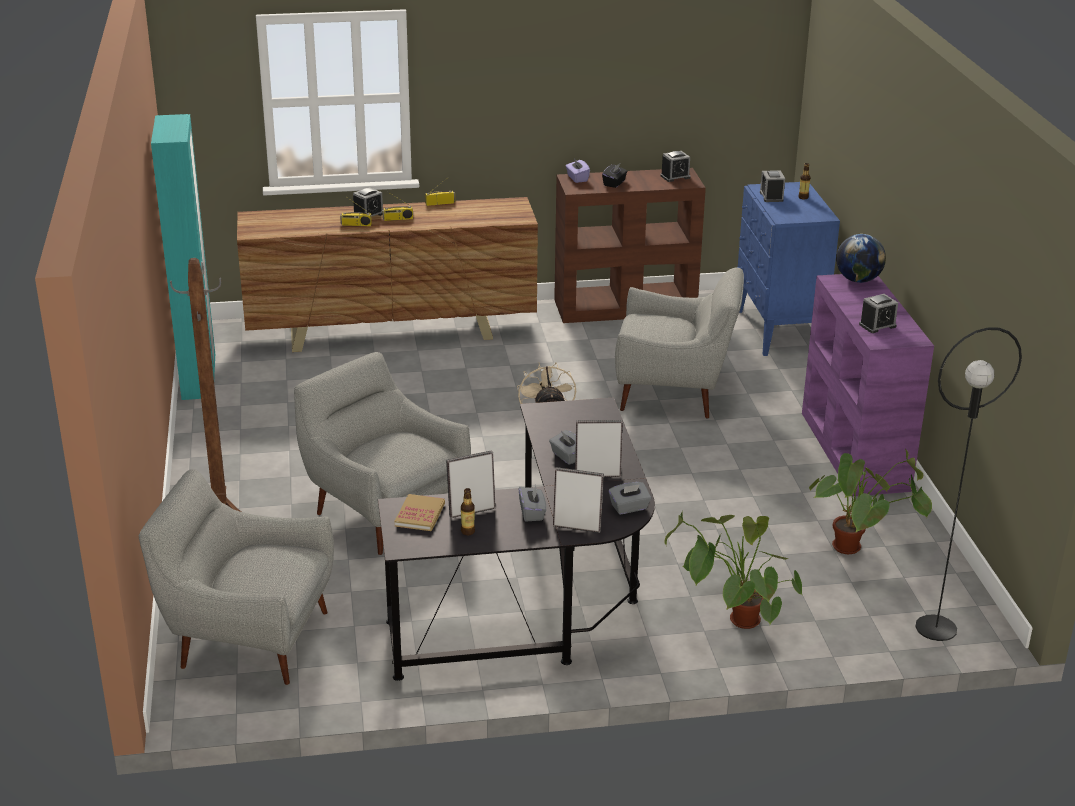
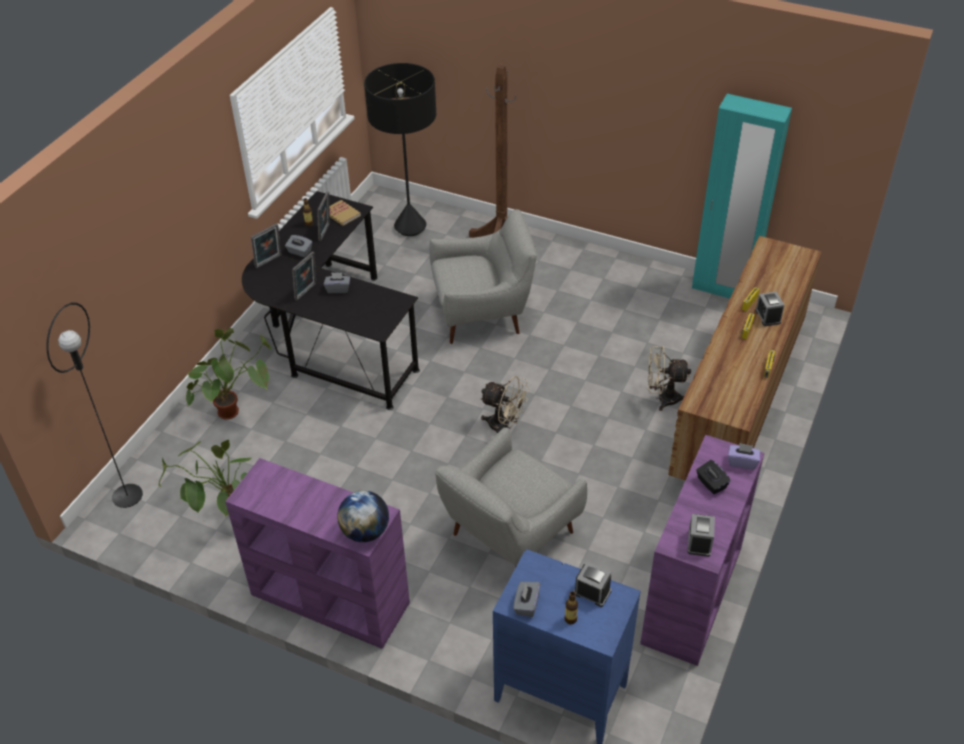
camera: 125 degrees right, 15 degrees up
grey armchair [139,469,334,685] -> black floor lamp [364,63,436,236]
brown bookcase [554,168,706,323] -> purple bookcase [640,435,764,666]
grey tissue box [609,482,651,514] -> grey tissue box moved to [513,582,540,617]
alarm clock [859,294,898,333] -> none
none -> beige fan [648,346,691,411]

